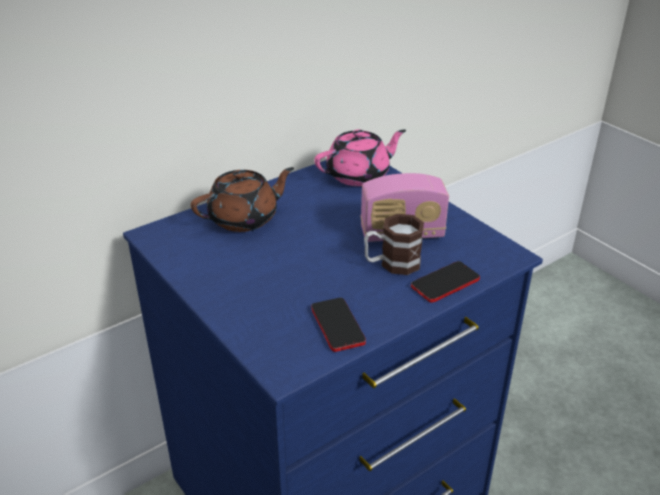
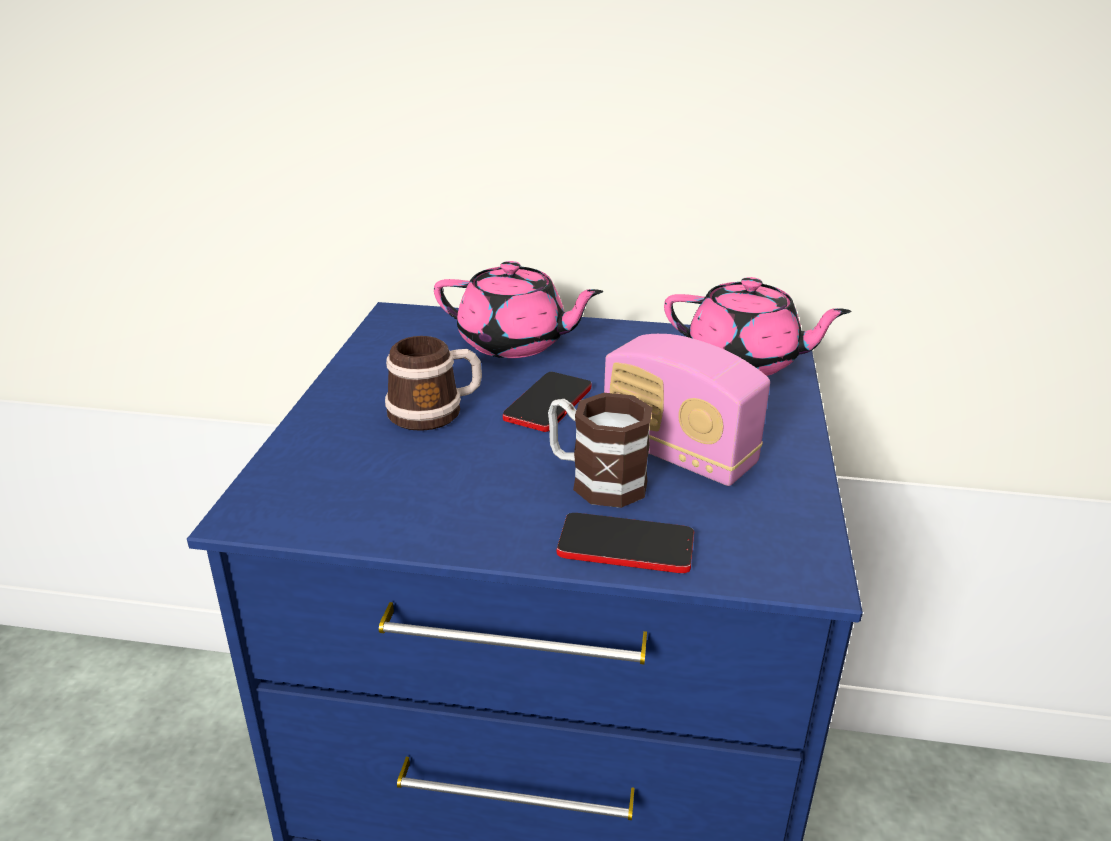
camera: 45 degrees right, 5 degrees down
brown teapot [191,167,294,232] -> pink teapot [434,261,603,358]
phone [311,298,366,352] -> phone moved to [503,372,592,432]
none -> mug [385,336,482,431]

